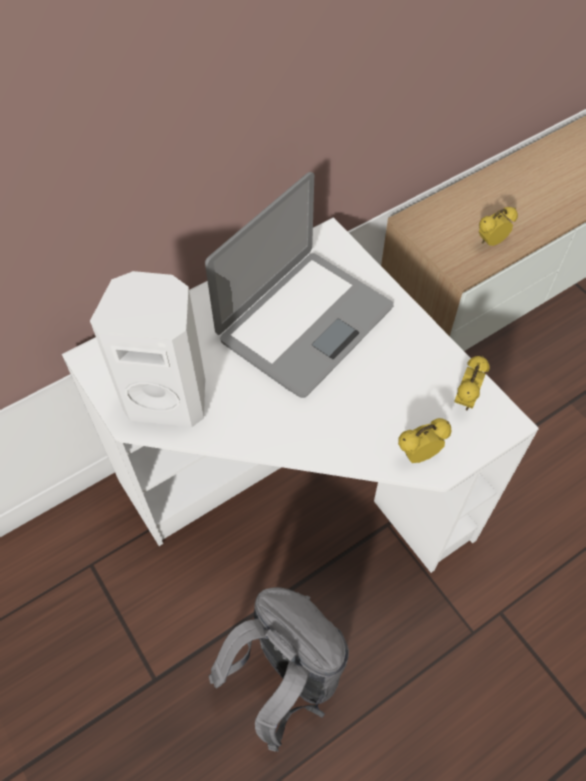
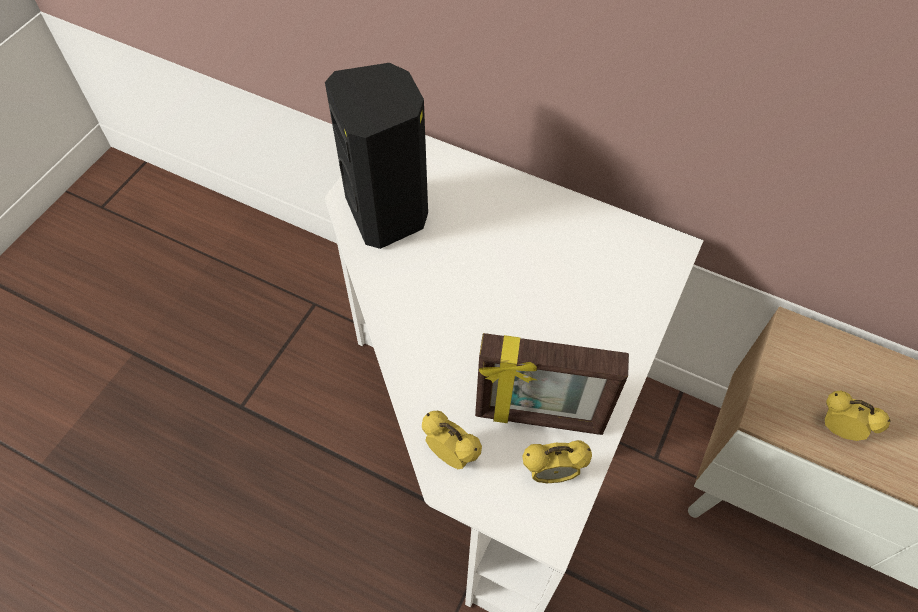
camera: 60 degrees right, 0 degrees up
white speaker [90,271,205,427] -> black speaker [325,63,428,249]
laptop [205,172,394,398] -> none
grey backpack [209,587,349,752] -> none
none -> picture frame [475,333,629,435]

